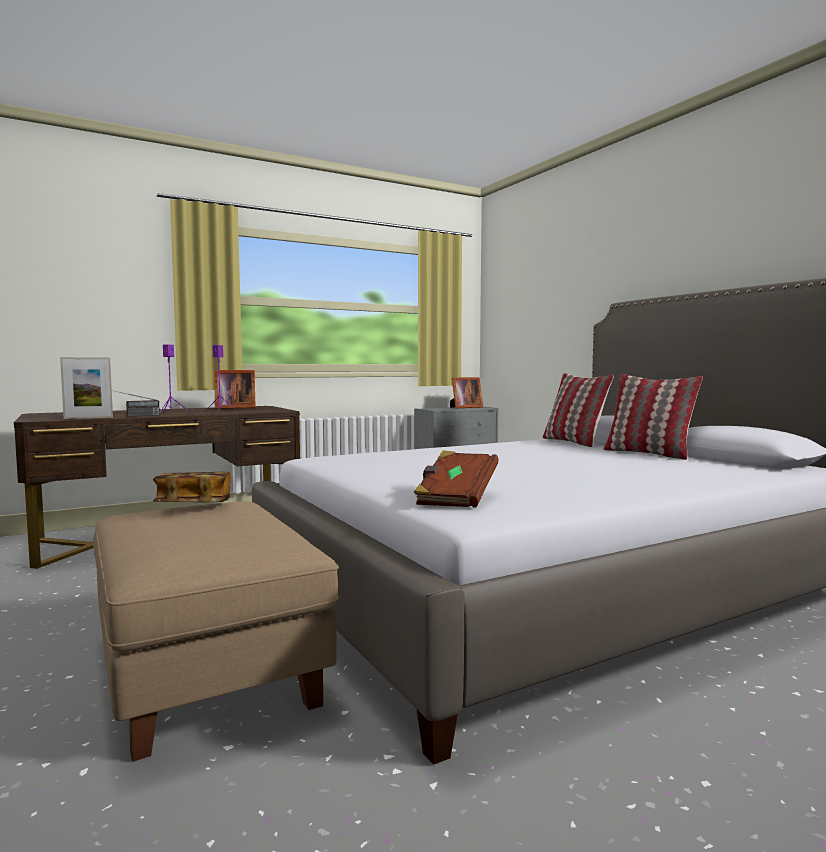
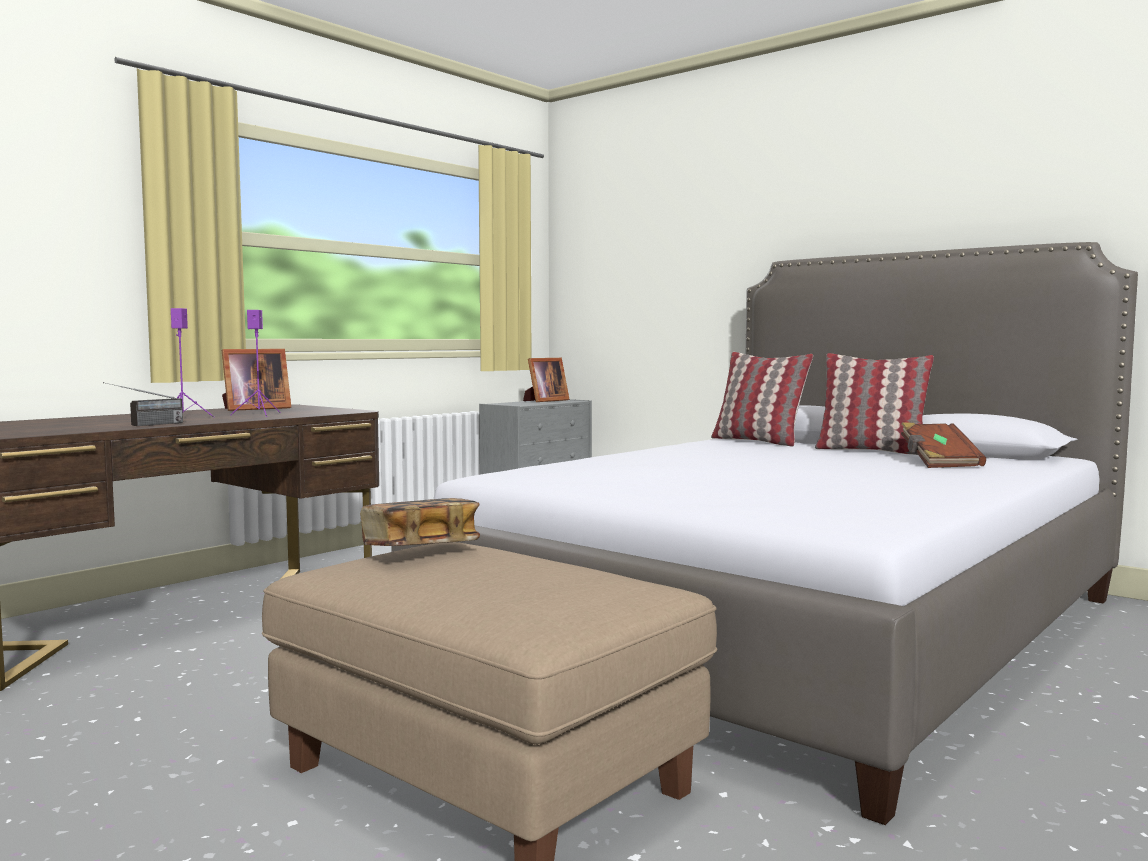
camera: 20 degrees left, 0 degrees up
picture frame [60,357,113,419] -> none
brown book [414,451,498,508] -> brown book moved to [901,422,986,468]

